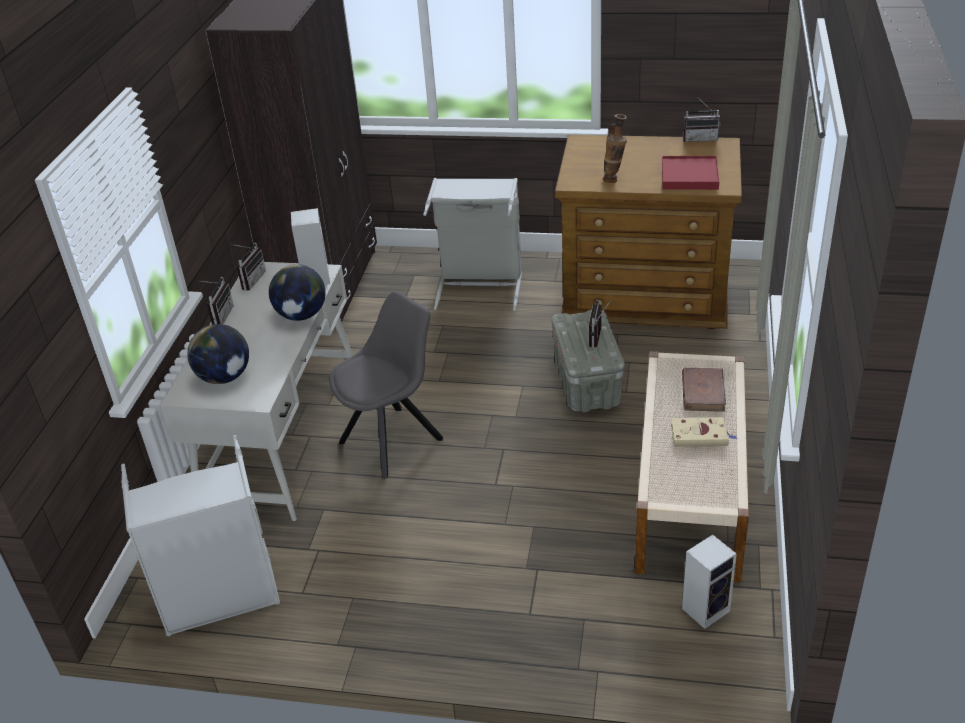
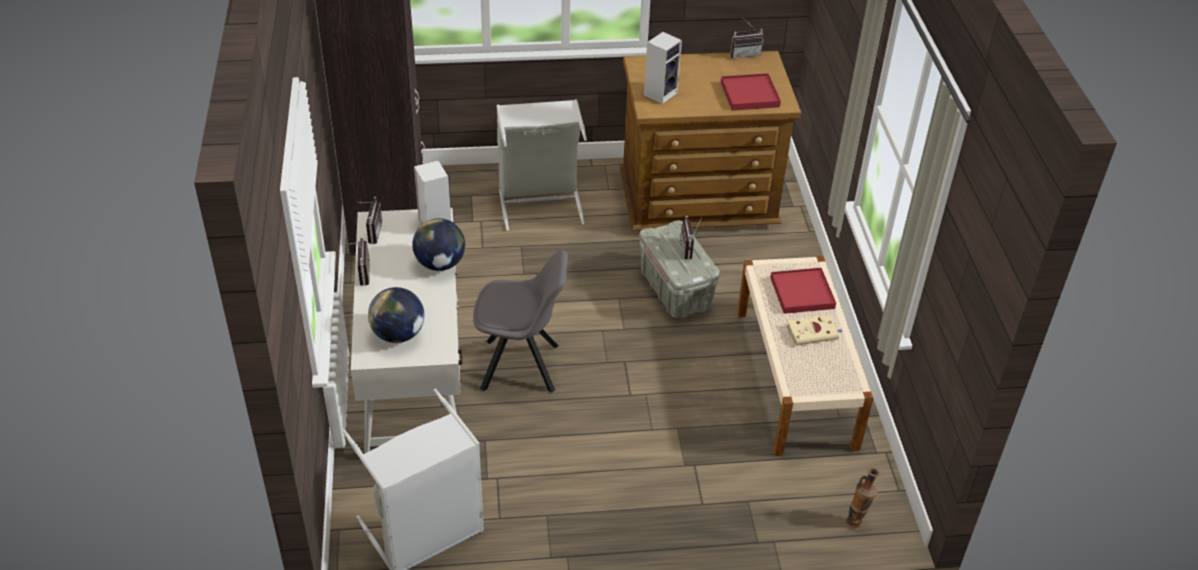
camera: 20 degrees left, 5 degrees up
grey chair [329,291,443,478] -> grey chair turned 60 degrees clockwise [473,250,568,393]
vase [603,114,627,183] -> vase moved to [846,467,880,528]
brown book [682,368,726,412] -> red tray [770,268,836,314]
speaker [682,535,737,629] -> speaker moved to [644,32,682,104]

